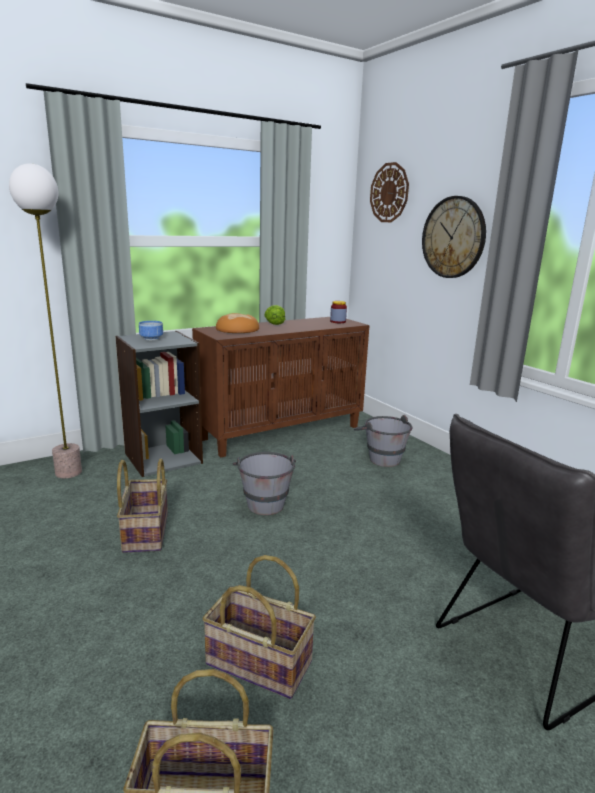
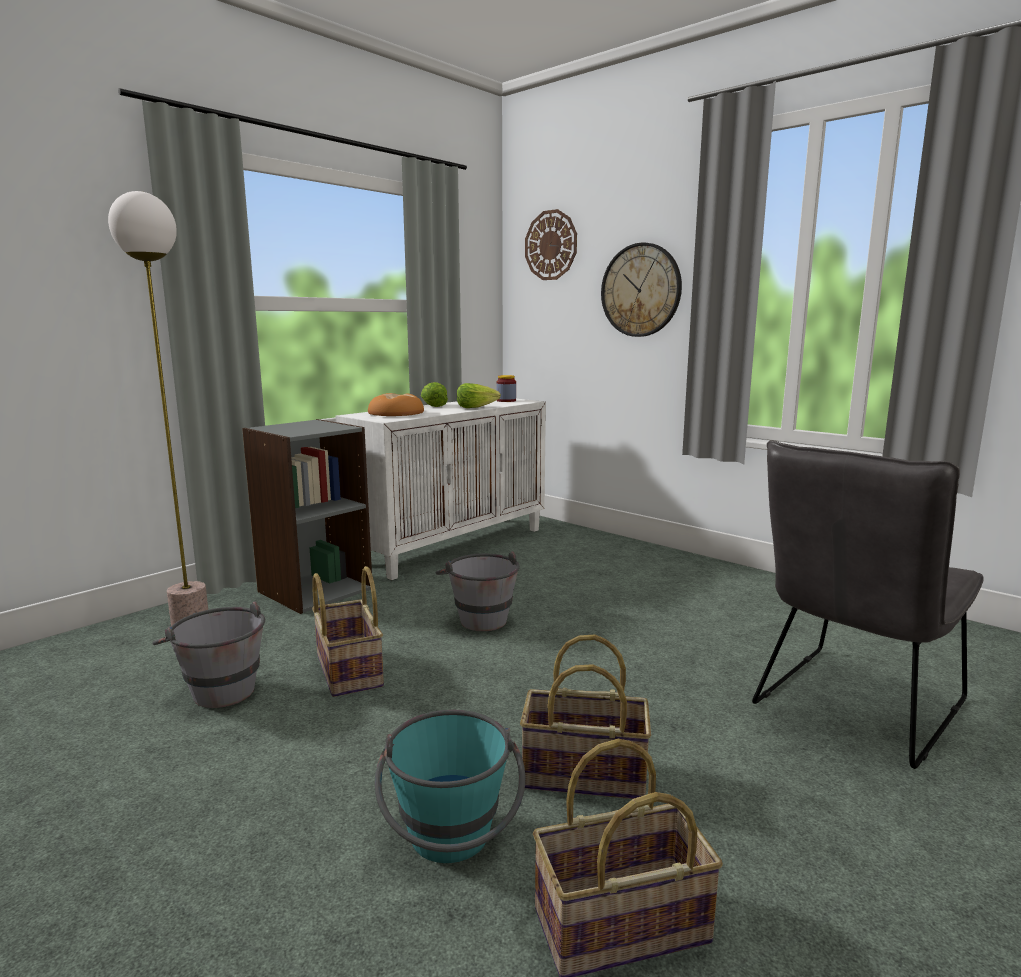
camera: 15 degrees left, 5 degrees down
bowl [139,321,163,340] -> none
brown cabinet [192,317,370,457] -> white cabinet [336,399,546,580]
grey bucket [354,415,412,467] -> grey bucket moved to [152,601,265,708]
none -> turquoise bucket [375,710,525,863]
none -> lettuce [457,383,501,408]

